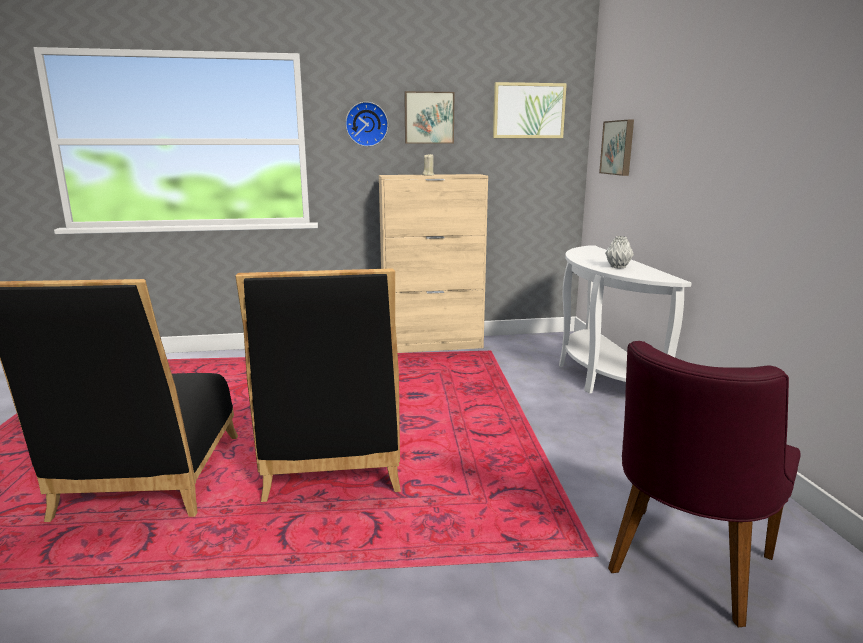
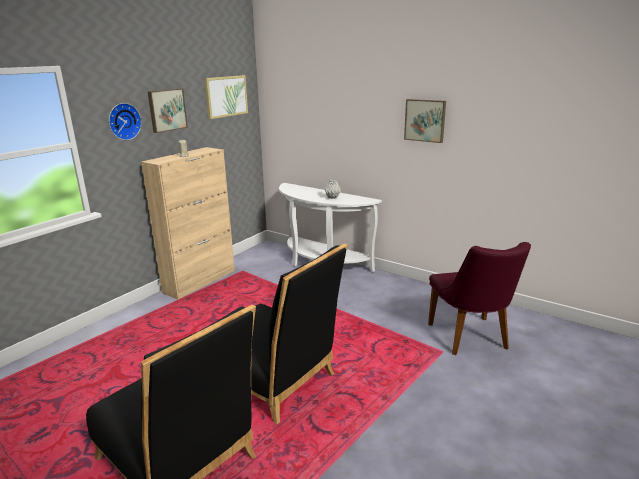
camera: 45 degrees left, 5 degrees up
picture [599,120,634,176] -> picture moved to [404,99,446,143]

